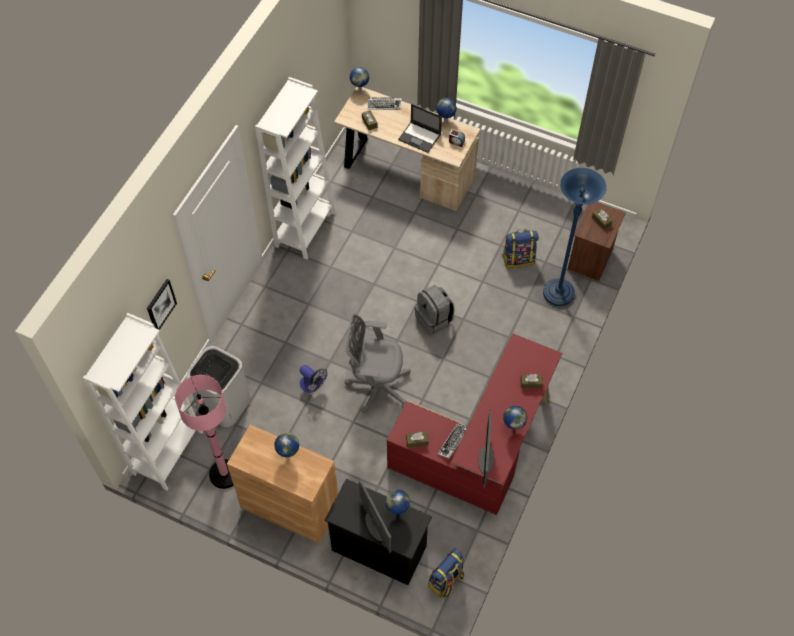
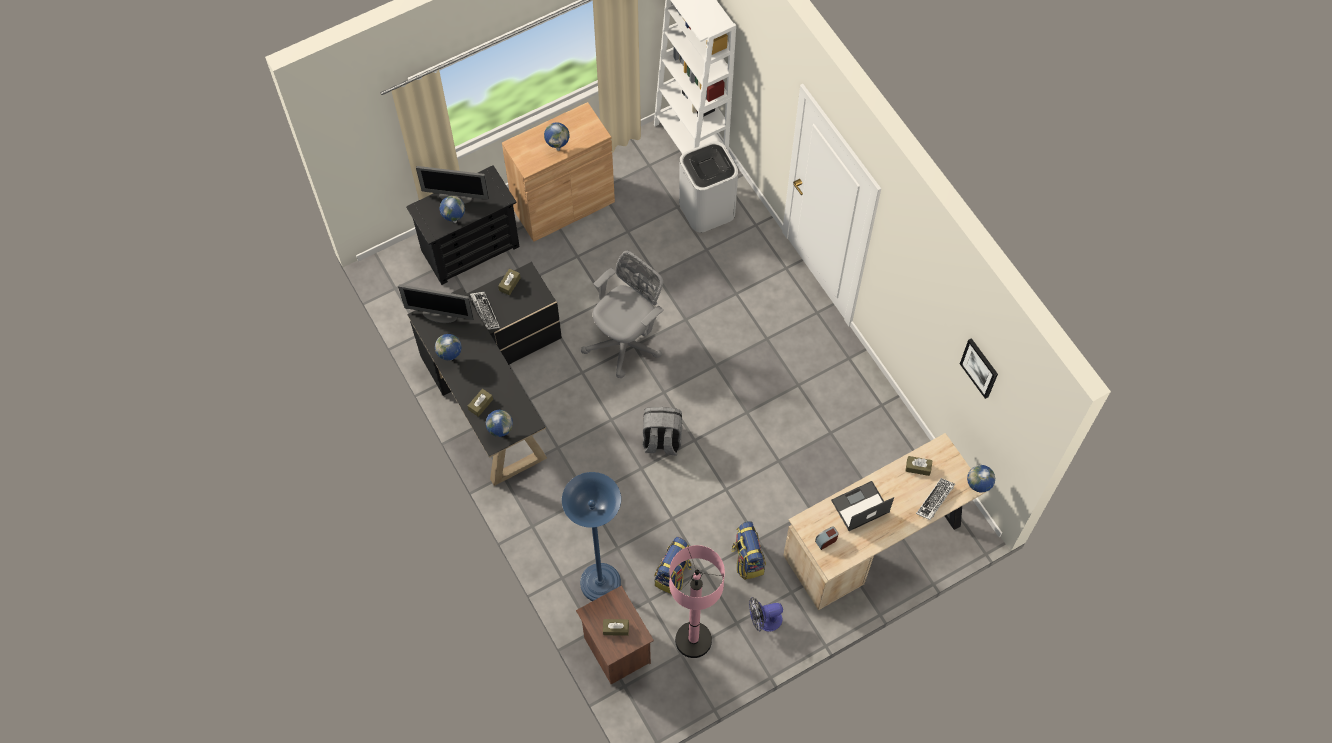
camera: 125 degrees right, 5 degrees up
picture [147,279,177,330] -> picture moved to [960,338,998,399]
pink floor lamp [175,375,233,489] -> pink floor lamp moved to [669,545,725,658]
white bookcase [255,77,335,259] -> none
fan [300,365,327,393] -> fan moved to [749,597,783,632]
red desk [387,333,562,515] -> black desk [407,262,562,486]
backpack [428,548,465,598] -> backpack moved to [731,521,766,580]
globe [436,98,457,123] -> globe moved to [486,410,513,437]
monitor [479,410,494,488] -> monitor turned 150 degrees clockwise [398,284,474,323]

